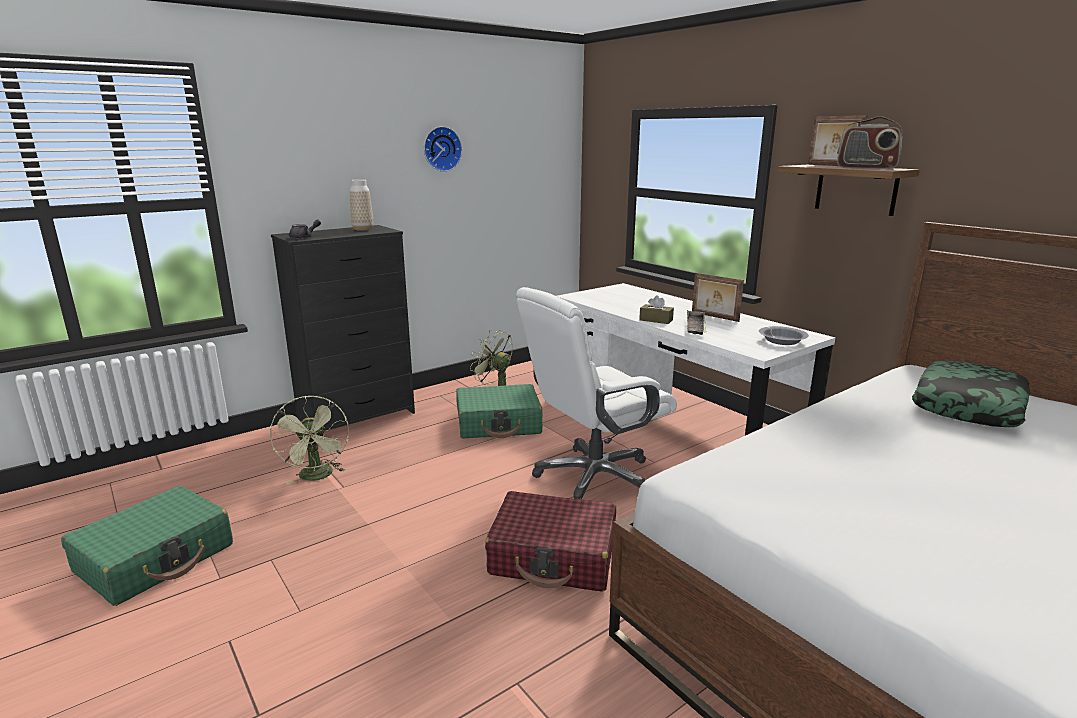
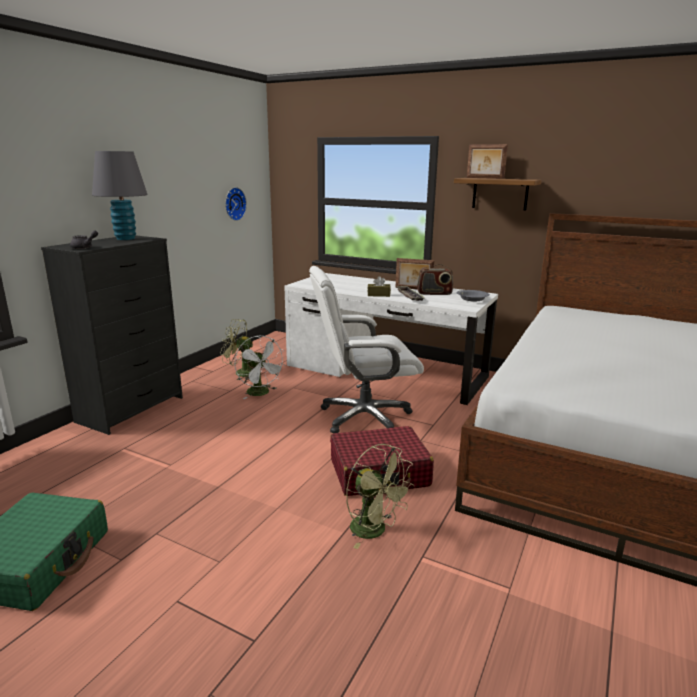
camera: 25 degrees left, 0 degrees up
green fan [270,396,349,484] -> green fan moved to [346,444,414,549]
vase [350,180,373,231] -> grey table lamp [92,151,148,240]
wall clock [424,126,462,172] -> wall clock moved to [225,187,247,221]
green suitcase [456,384,542,438] -> white fan [235,336,286,399]
white office chair [516,287,677,500] -> white office chair turned 45 degrees clockwise [309,266,424,433]
radio [837,116,902,169] -> radio moved to [417,264,453,295]
pillow [912,360,1030,427] -> none

